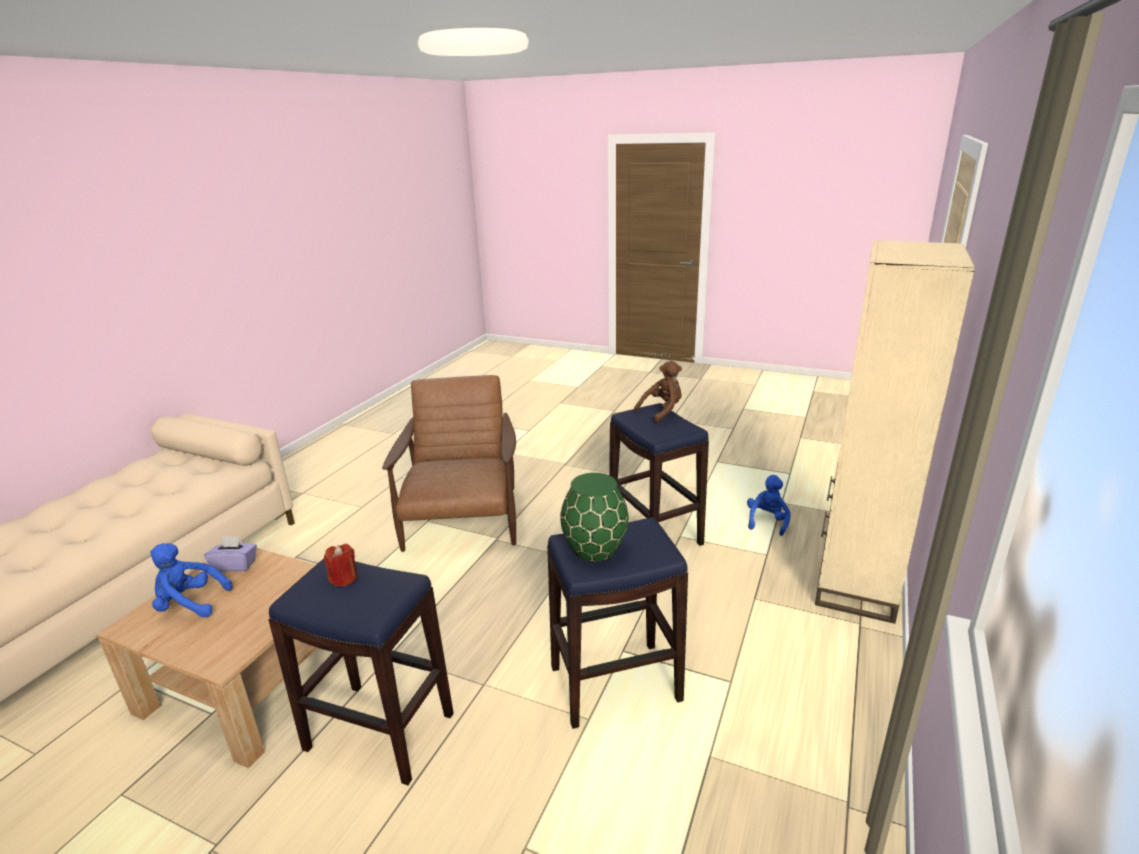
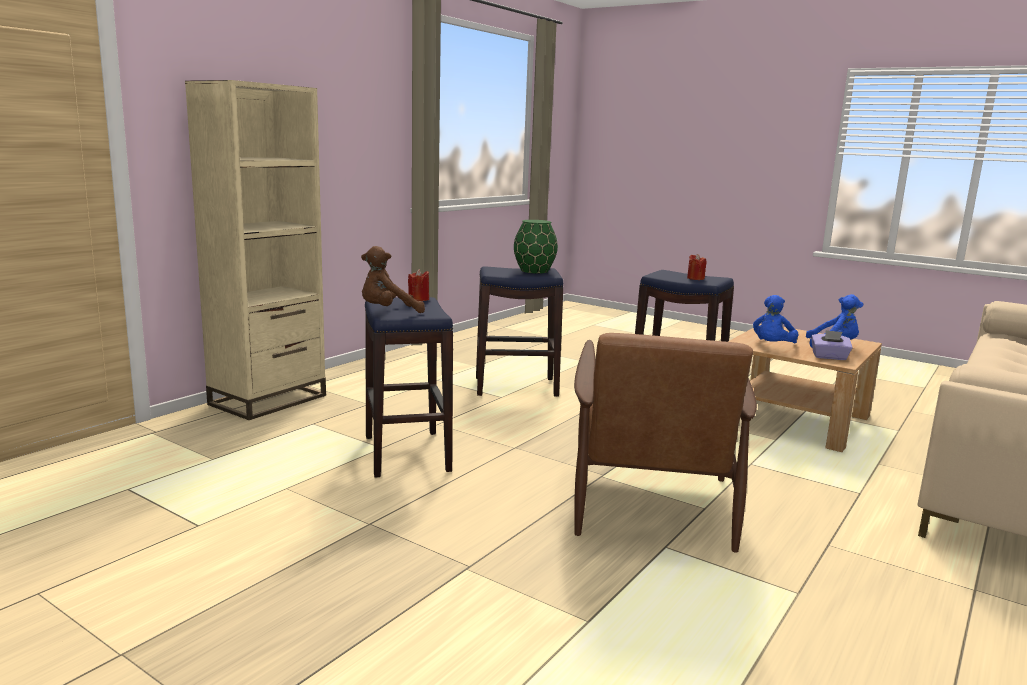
camera: 170 degrees left, 10 degrees down
blue plush toy [747,475,791,536] -> blue plush toy moved to [753,295,799,344]
none -> red candle [408,269,429,301]

